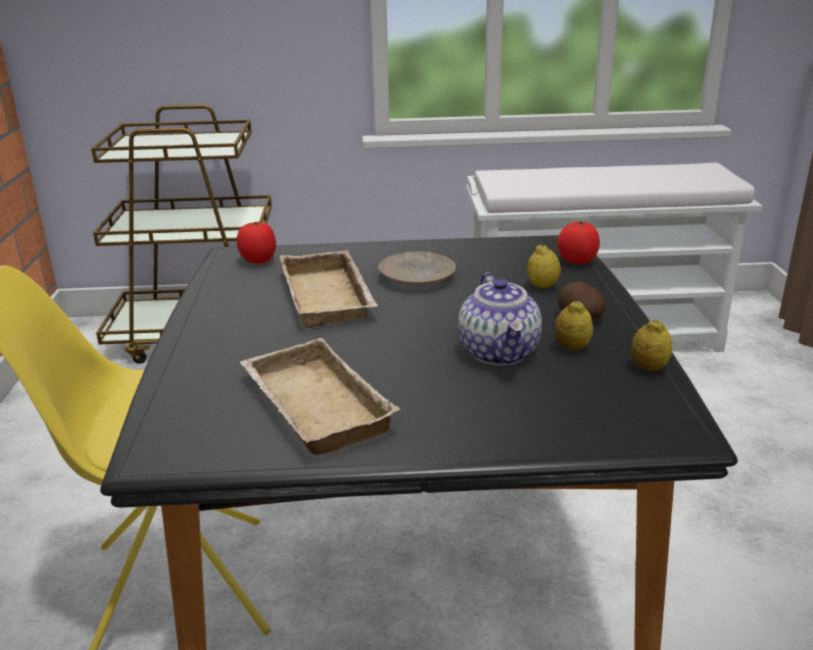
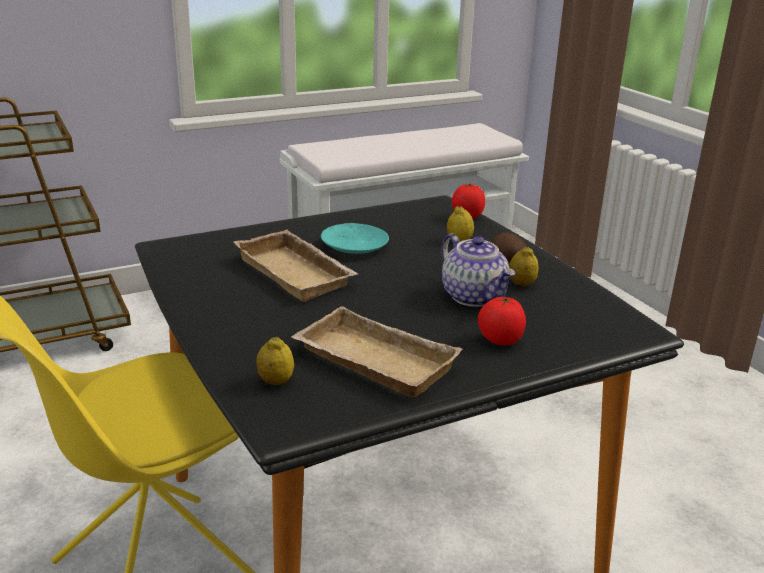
camera: 25 degrees left, 0 degrees up
tomato [236,221,276,264] -> tomato moved to [478,296,526,346]
beige plate [378,251,456,286] -> turquoise plate [321,223,389,254]
lemon [631,319,672,371] -> lemon moved to [256,337,294,385]

